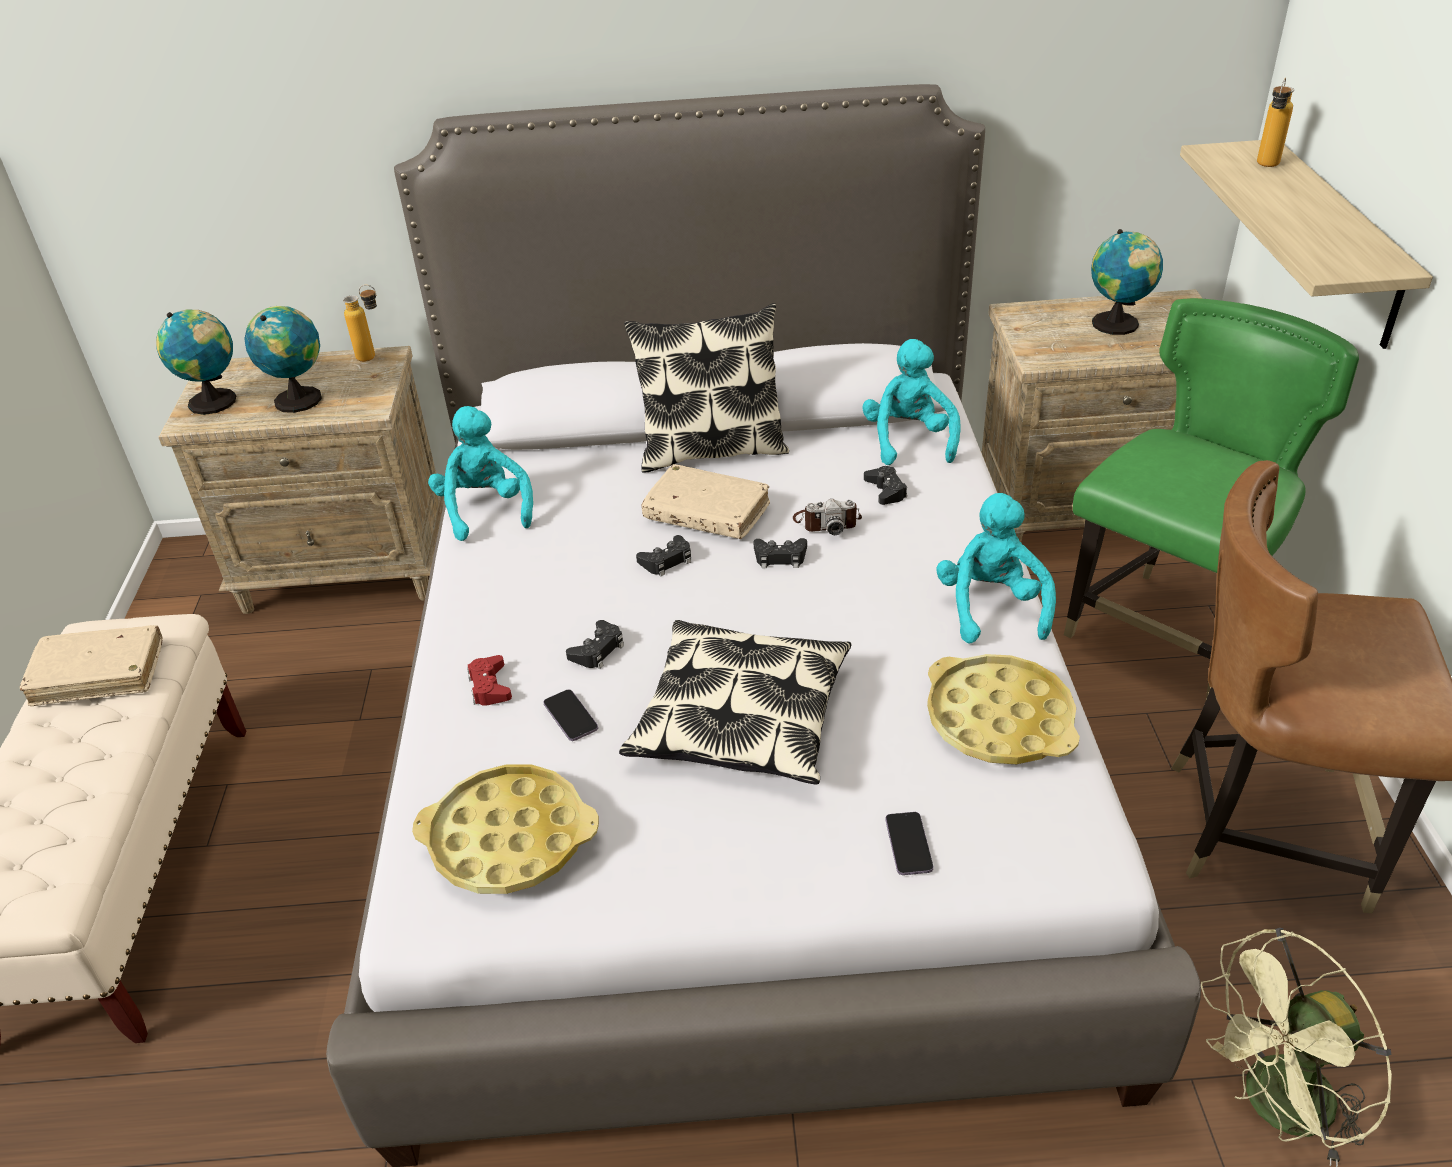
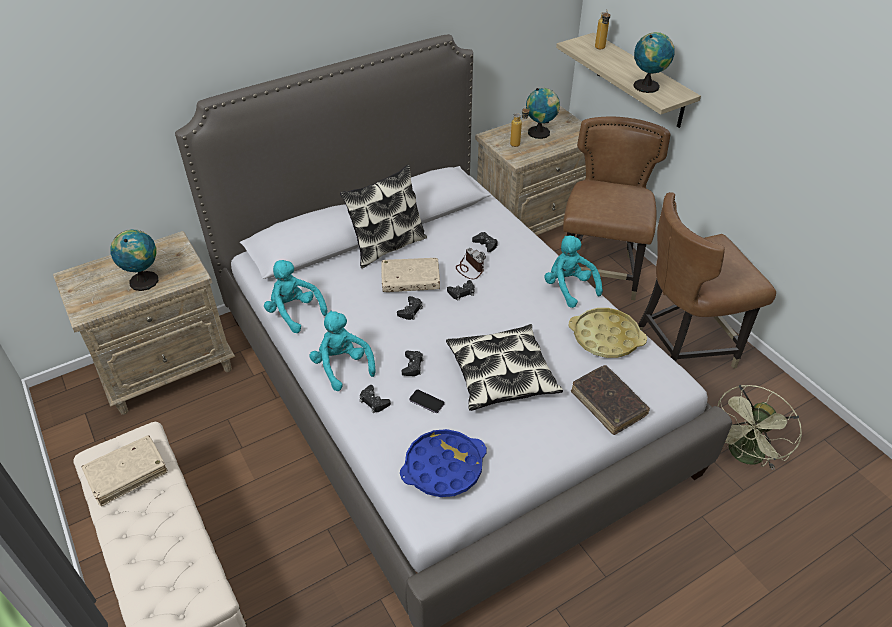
camera: 30 degrees left, 5 degrees up
globe [156,309,236,415] -> globe moved to [633,32,675,93]
bottle [343,285,377,362] -> bottle moved to [510,106,530,147]
yellow tray [412,765,599,894] -> blue tray [400,429,487,497]
red game controller [467,655,512,706] -> black game controller [360,385,391,413]
camera [793,499,862,535] -> camera turned 90 degrees counterclockwise [456,248,486,279]
turquoise plush toy [862,339,961,465] -> turquoise plush toy moved to [309,311,376,391]
phone [886,812,933,875] -> brown book [571,365,650,435]
green chair [1064,298,1359,699] -> brown chair [563,116,670,300]

